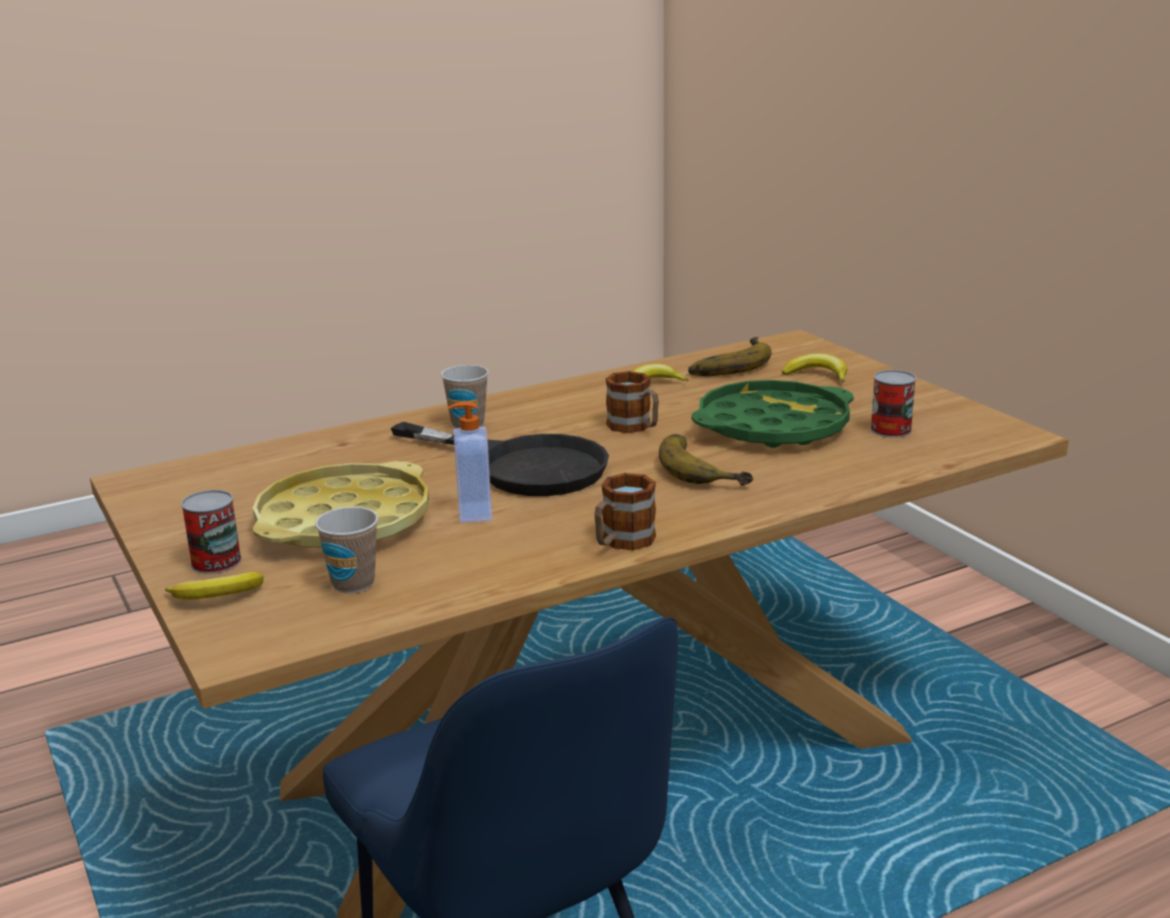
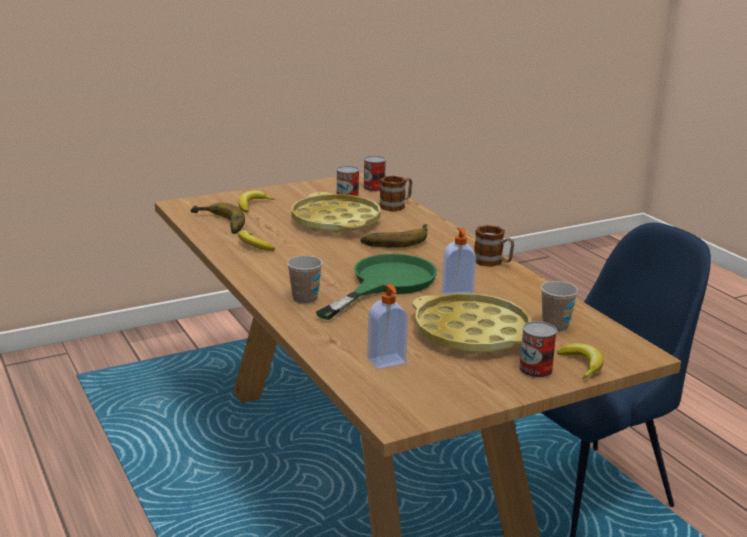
camera: 90 degrees left, 0 degrees up
black frying pan [390,422,609,496] -> green frying pan [316,254,437,320]
mug [606,371,659,433] -> mug moved to [380,176,412,211]
green tray [691,380,854,448] -> yellow tray [291,192,381,233]
none -> can [363,156,386,192]
none -> soap dispenser [367,284,408,369]

